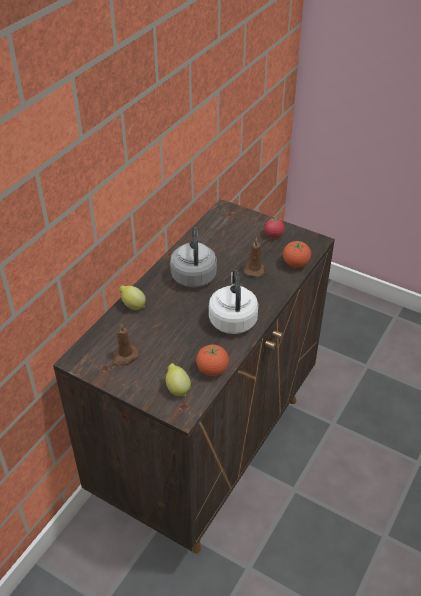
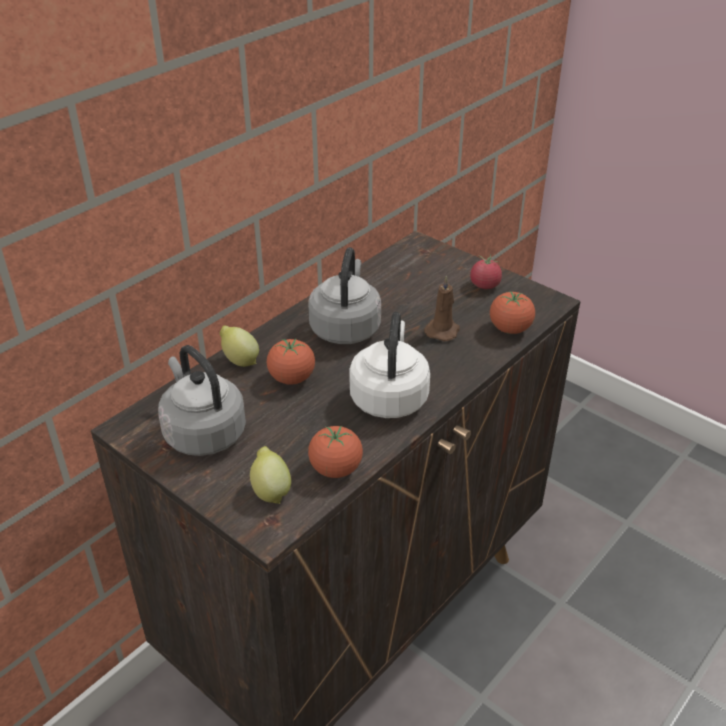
camera: 10 degrees right, 5 degrees down
brown candle [112,323,139,366] -> grey kettle [158,345,246,456]
none -> tomato [267,339,315,385]

